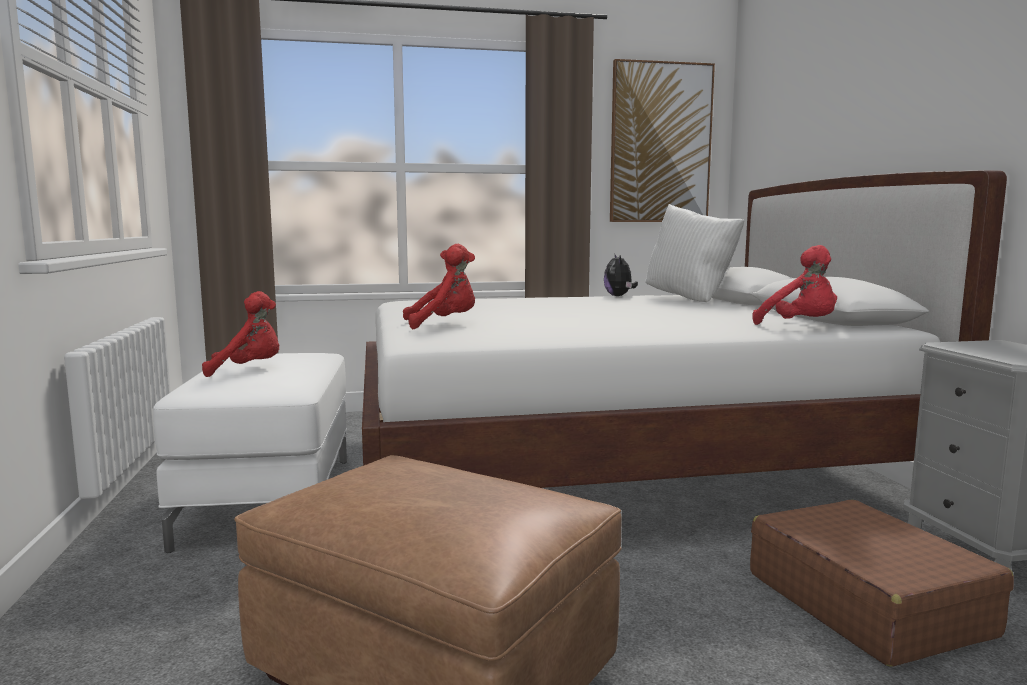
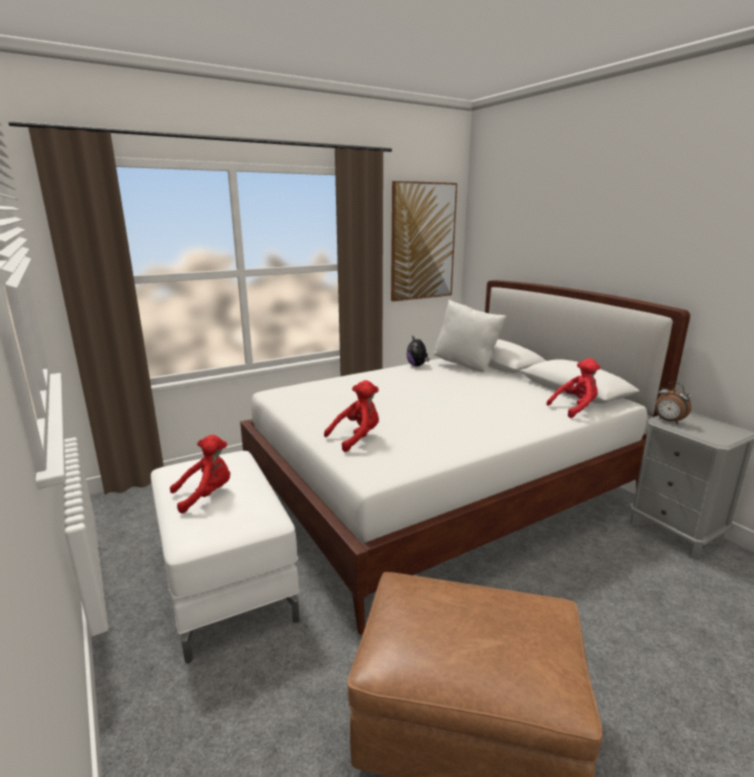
camera: 20 degrees left, 10 degrees up
brown suitcase [750,500,1014,667] -> none
red plush toy [752,245,837,325] -> red plush toy turned 60 degrees counterclockwise [546,358,601,418]
none -> alarm clock [655,382,692,424]

